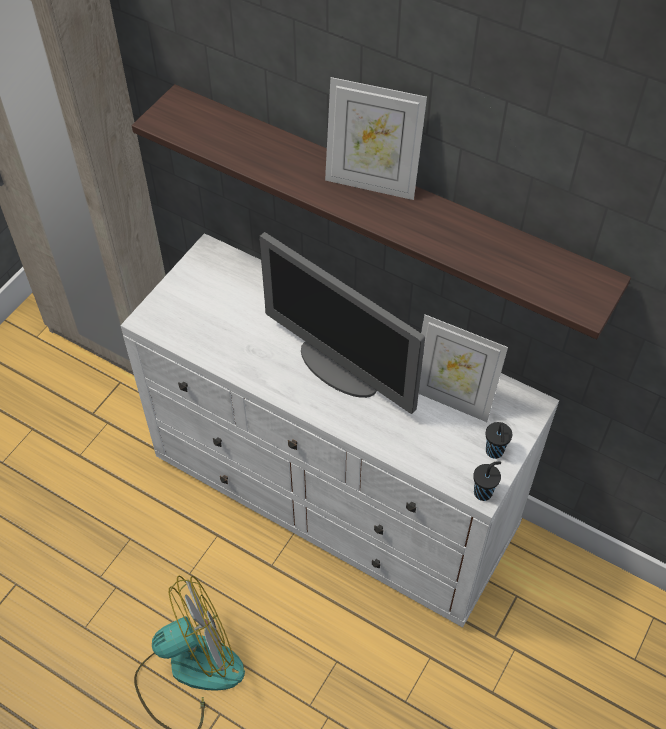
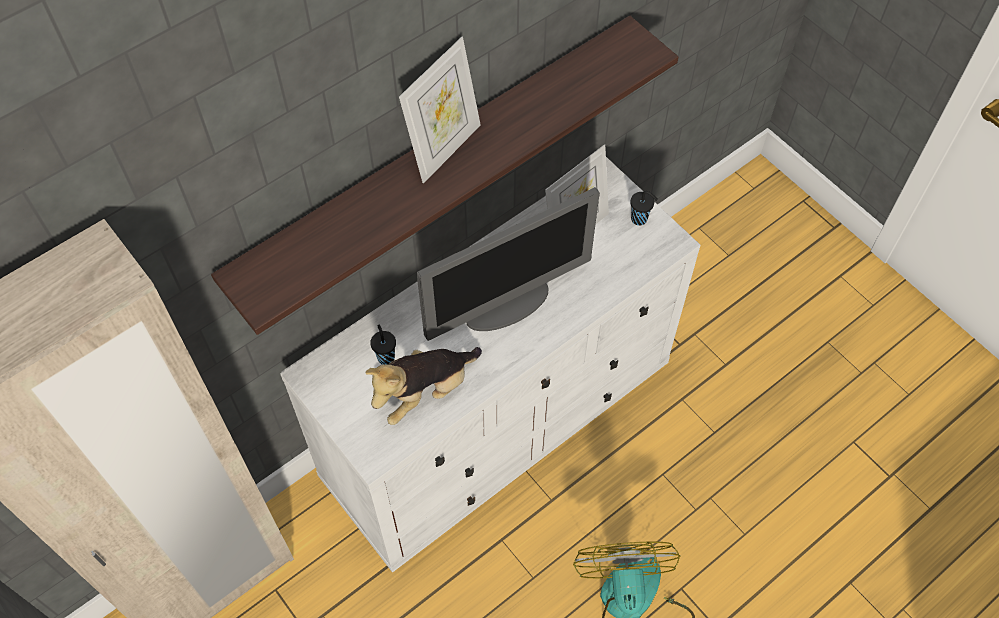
camera: 70 degrees left, 5 degrees up
black cup [473,461,501,501] -> black cup moved to [370,324,396,365]
none -> plush toy [365,347,482,425]

